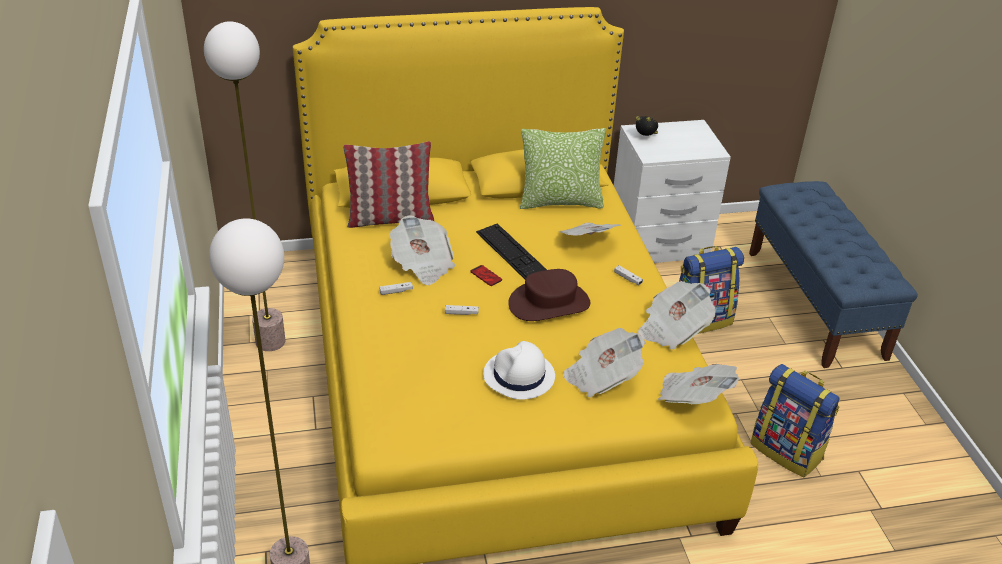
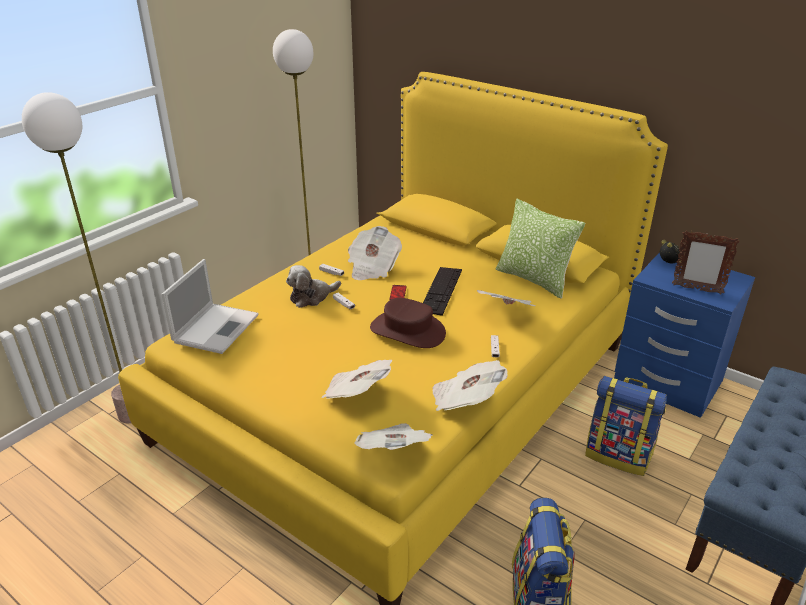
camera: 50 degrees right, 5 degrees down
pillow [343,141,434,228] -> none
white hat [483,341,555,400] -> none
white nightstand [614,120,731,263] -> blue nightstand [614,252,755,418]
none -> laptop [161,259,259,354]
none -> plush toy [286,265,341,308]
none -> picture frame [672,231,740,295]

